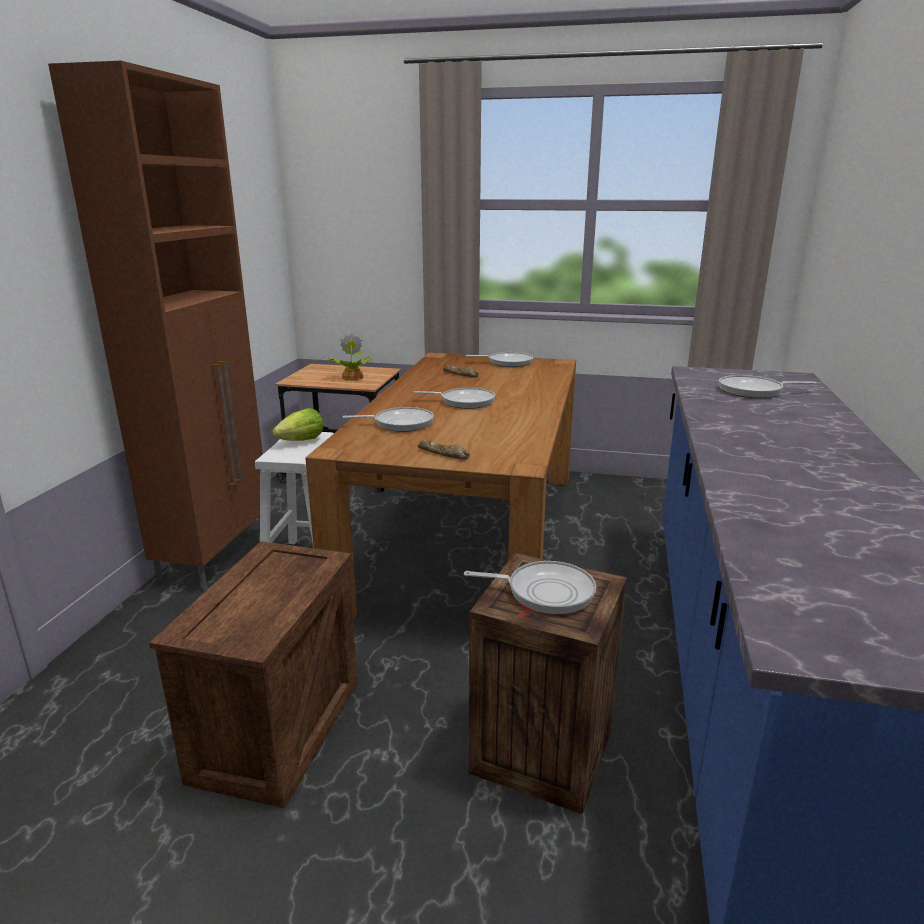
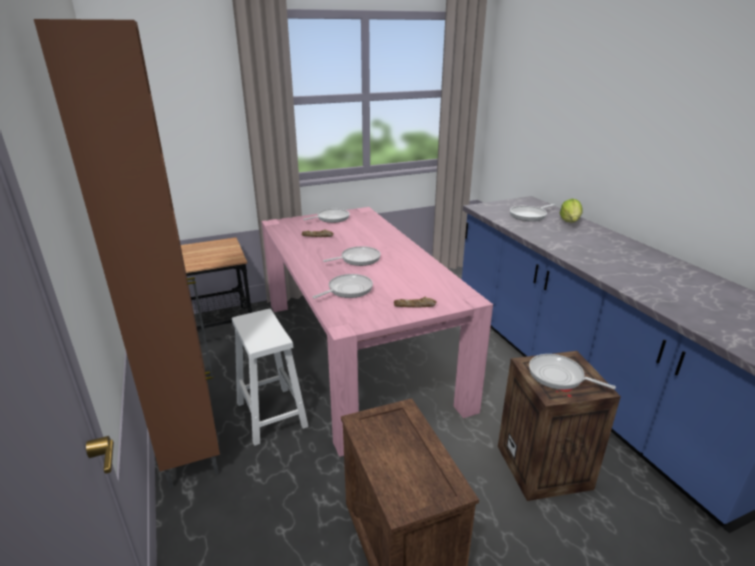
camera: 35 degrees left, 5 degrees up
lettuce [272,408,324,441] -> lettuce moved to [560,198,582,222]
brown dining table [305,352,576,620] -> pink dining table [262,207,493,457]
potted plant [327,334,372,381] -> none
frying pan [464,561,596,614] -> frying pan turned 120 degrees counterclockwise [529,354,616,390]

